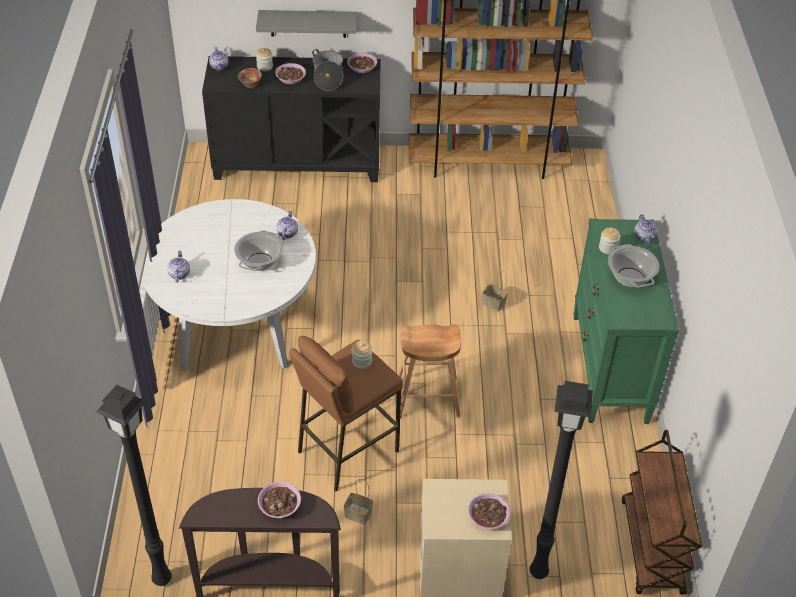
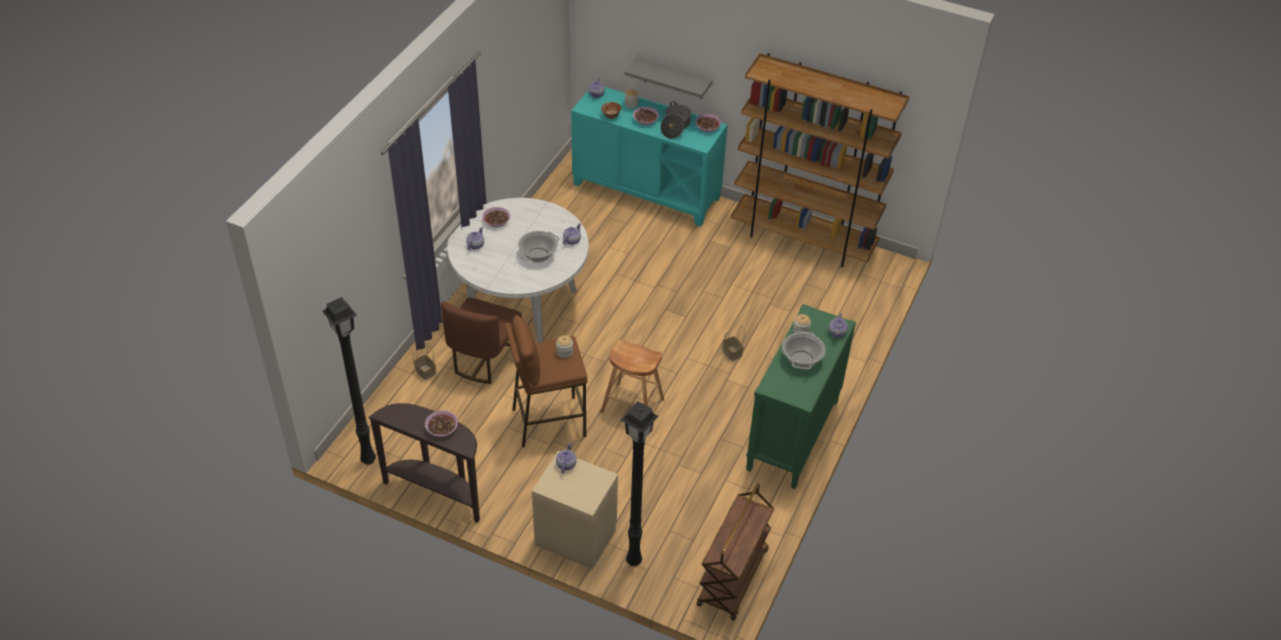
camera: 25 degrees right, 0 degrees up
black cabinet [202,56,380,182] -> turquoise cabinet [571,87,728,227]
basket [343,478,373,525] -> basket moved to [413,344,436,380]
bowl [468,493,510,529] -> bowl moved to [482,207,510,227]
none -> brown chair [441,297,522,384]
none -> teapot [556,443,577,474]

